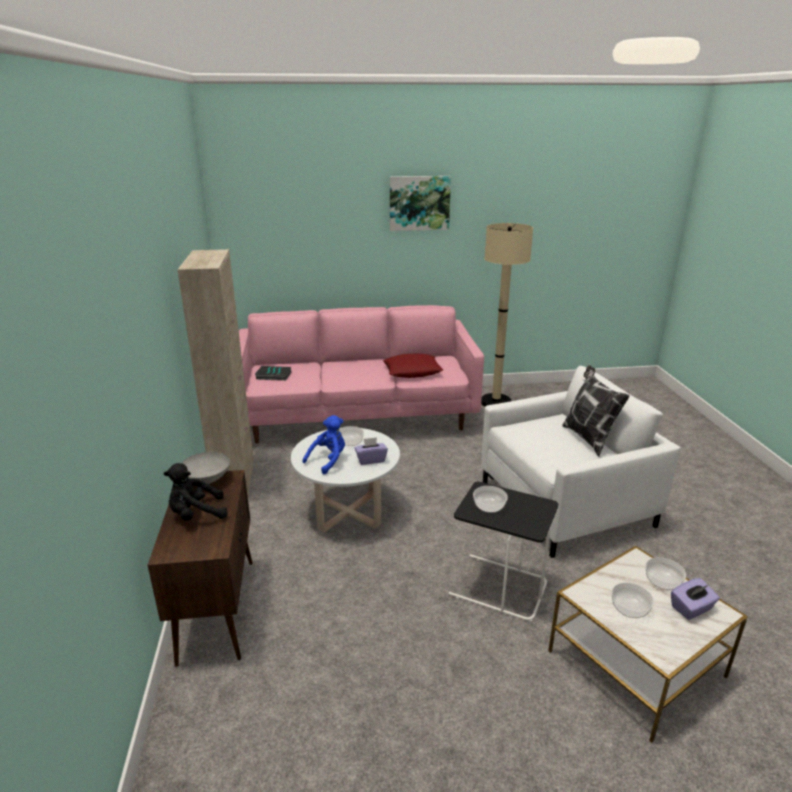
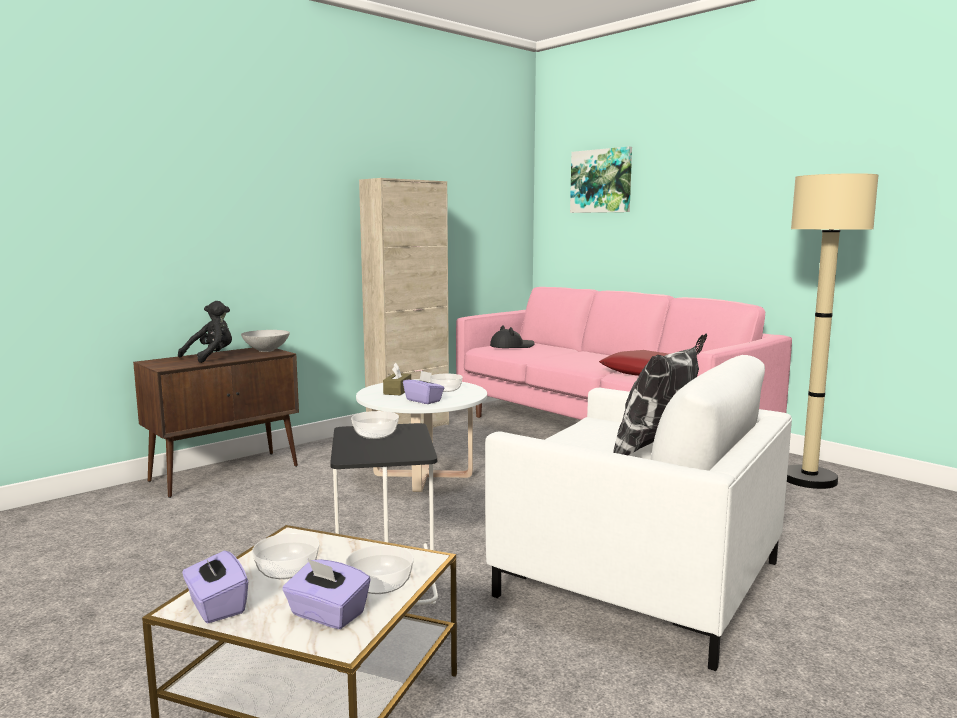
camera: 55 degrees right, 15 degrees down
black plush toy [164,463,227,521] -> black plush toy turned 90 degrees clockwise [178,301,232,363]
book [255,366,291,381] -> black hat [490,325,535,348]
blue plush toy [302,415,345,474] -> brown tissue box [383,363,411,395]
picture [390,176,451,231] -> picture moved to [570,146,632,213]
none -> purple tissue box [182,550,248,623]

